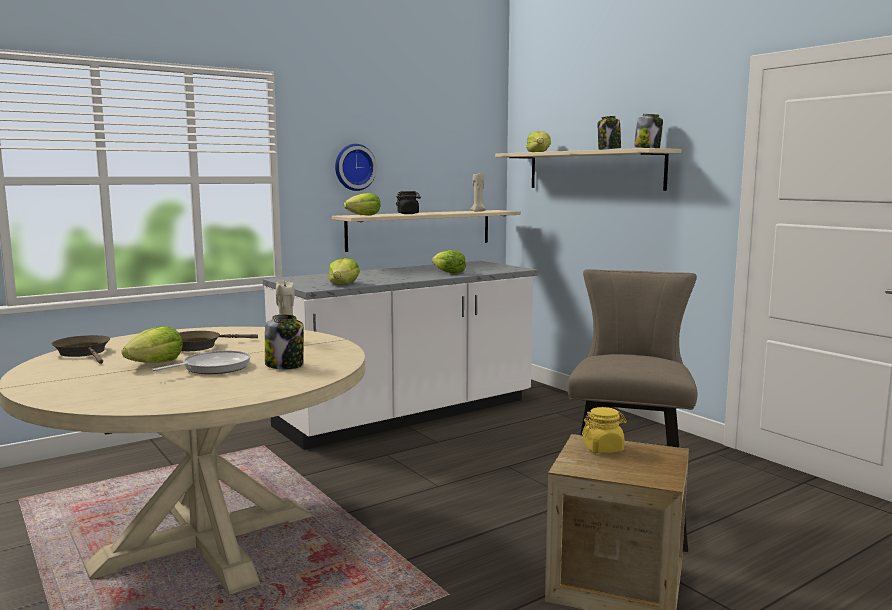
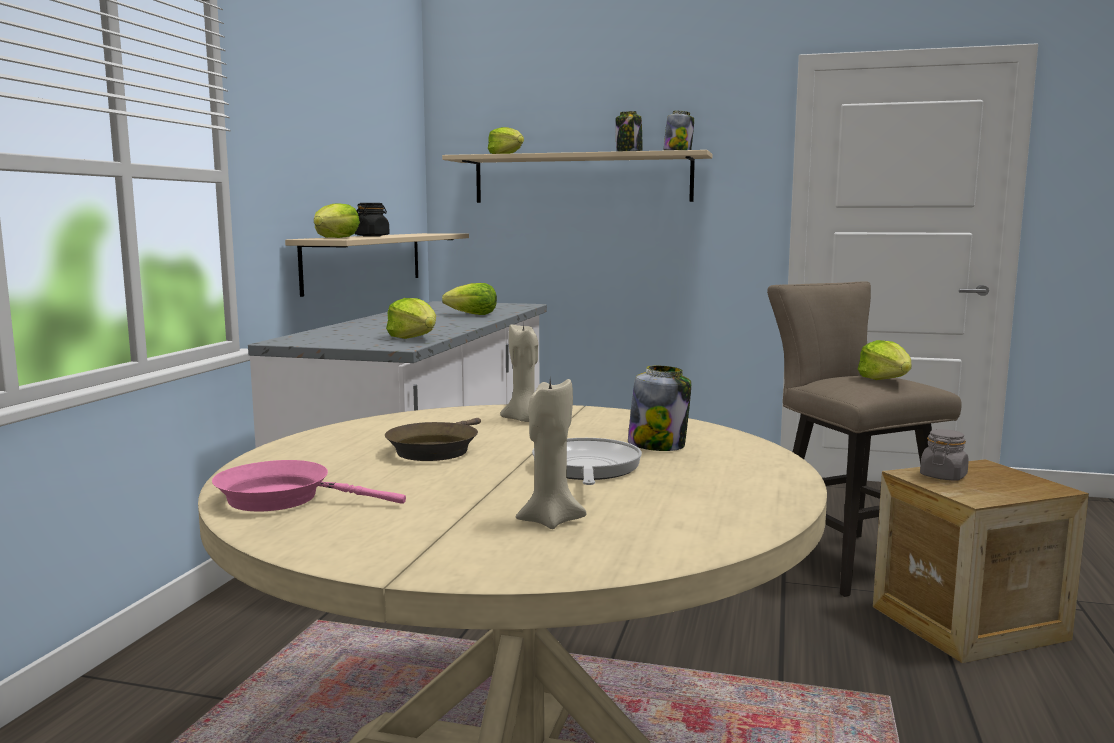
camera: 40 degrees left, 0 degrees up
brown frying pan [51,335,110,364] -> pink frying pan [212,460,406,512]
lettuce [122,326,183,363] -> lettuce moved to [858,340,912,380]
wall clock [335,144,377,191] -> none
beige candle [470,172,486,212] -> beige candle moved to [516,379,587,529]
yellow jar [582,407,627,453] -> grey jar [920,429,969,481]

